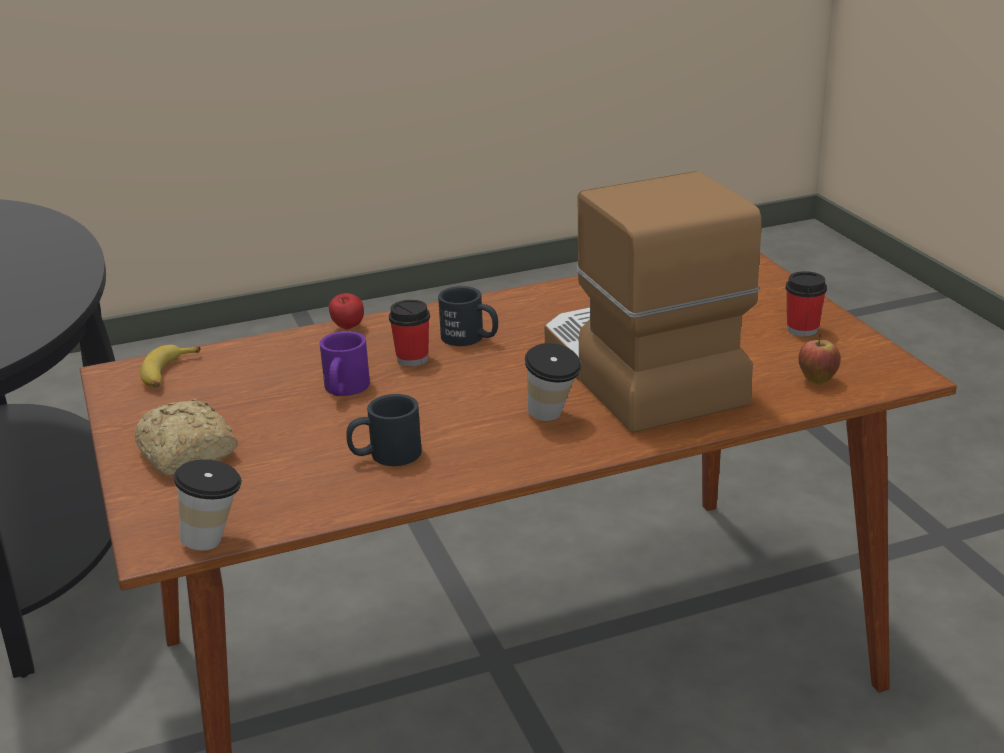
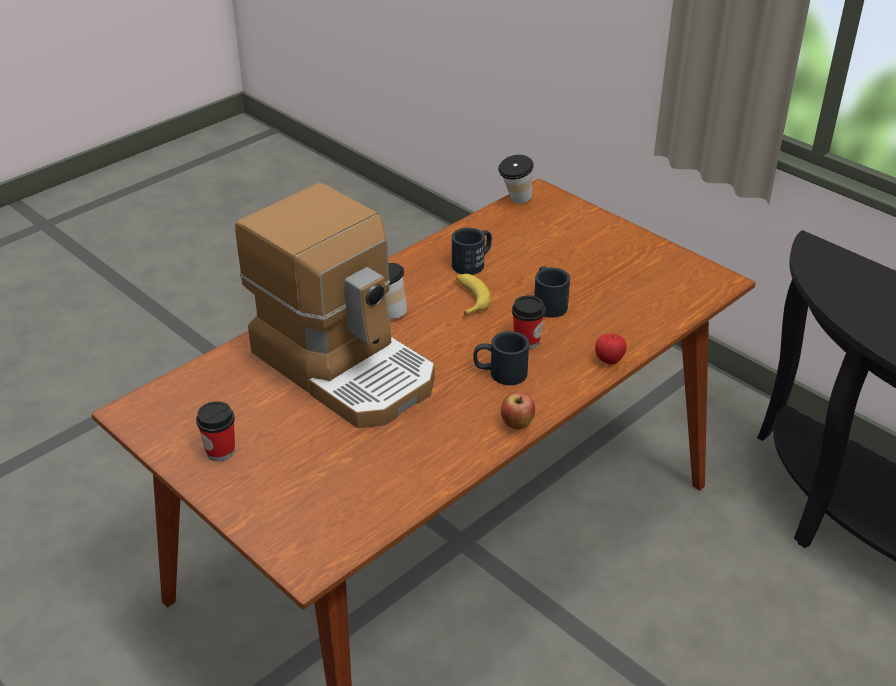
camera: 155 degrees right, 10 degrees up
bread [135,399,238,476] -> none
banana [140,345,200,388] -> banana moved to [456,274,492,316]
purple mug [320,331,370,396] -> black mug [534,266,570,318]
apple [799,333,841,385] -> apple moved to [501,393,535,430]

